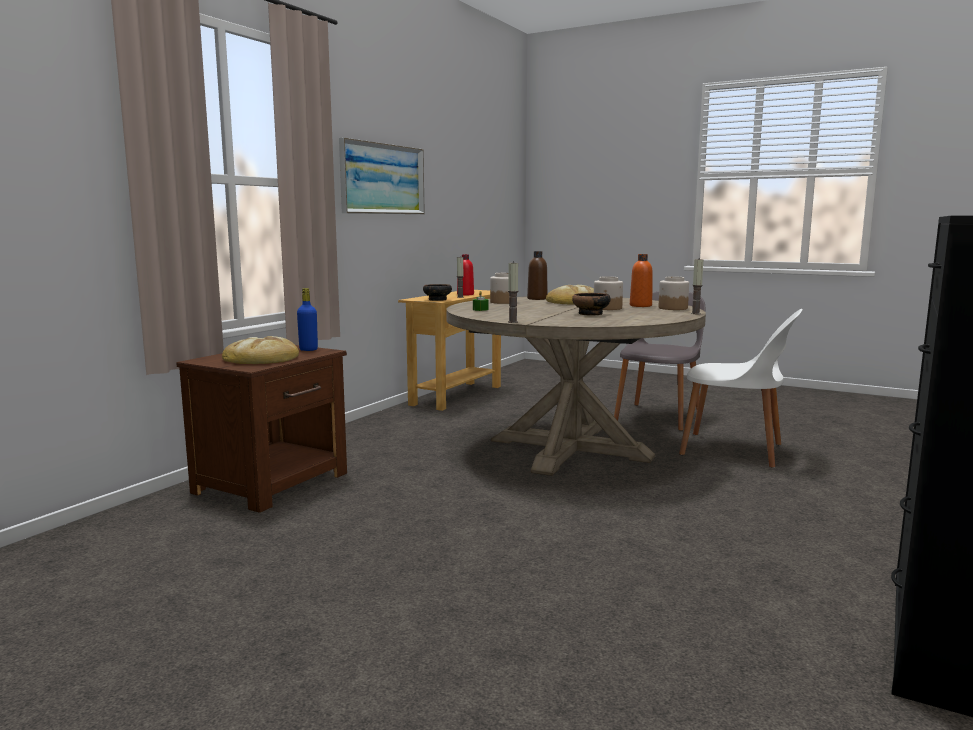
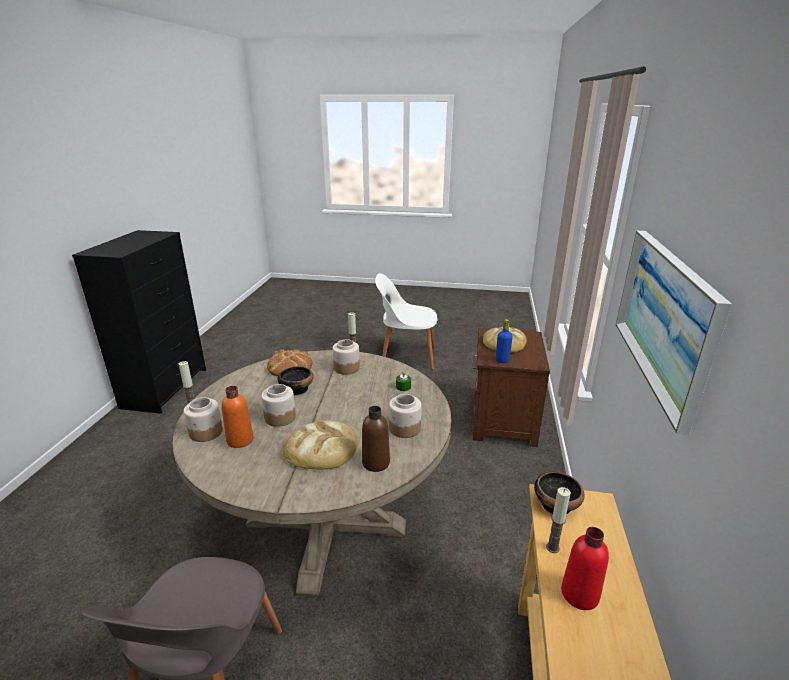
camera: 160 degrees right, 15 degrees up
white chair [679,309,803,468] -> white chair moved to [375,273,438,370]
none -> bread [267,349,312,376]
none -> jar [332,339,360,375]

